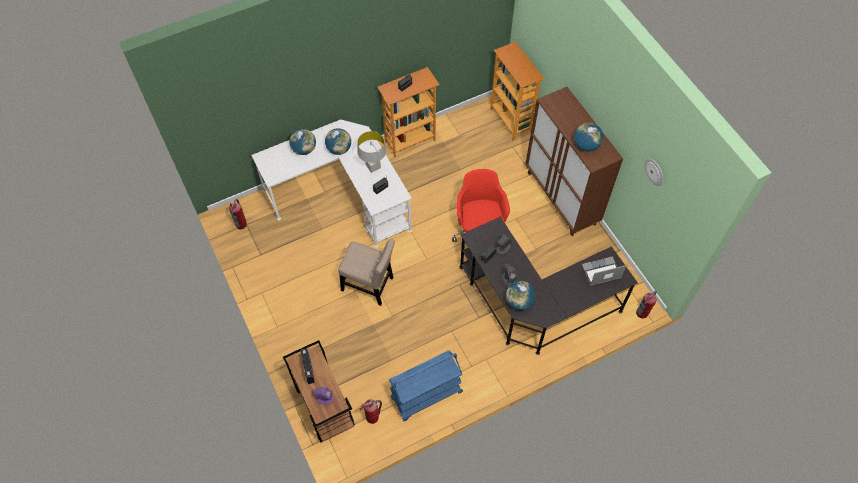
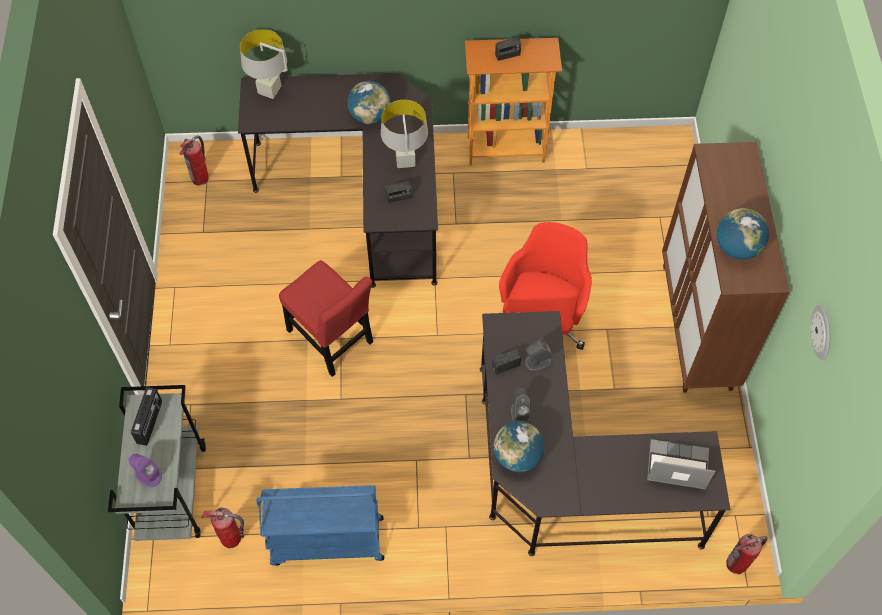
camera: 25 degrees right, 0 degrees up
white desk [251,119,412,248] -> black desk [238,73,438,288]
brown cart [283,340,355,442] -> grey cart [108,385,206,541]
globe [289,129,316,155] -> none
beige chair [338,239,395,306] -> red chair [279,260,373,377]
bookcase [490,42,544,140] -> none
none -> grey table lamp [240,29,288,99]

